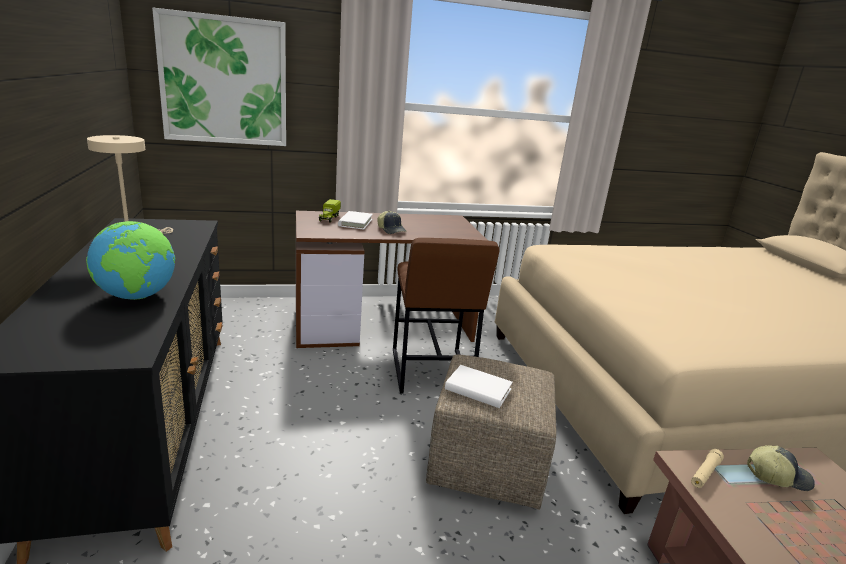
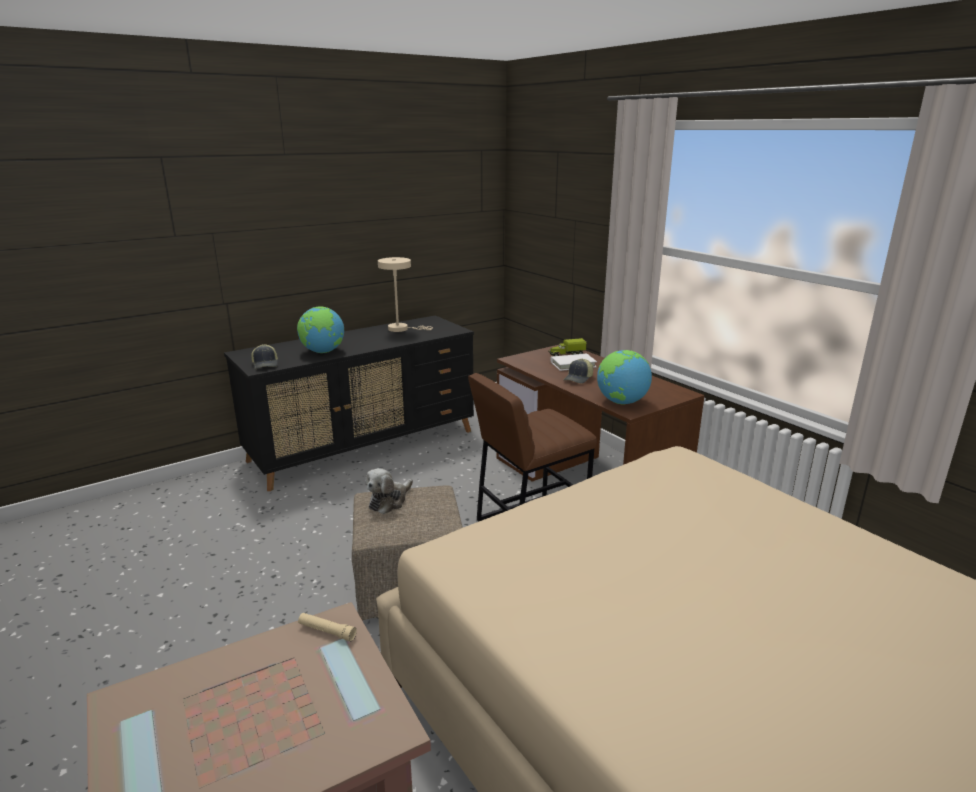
camera: 70 degrees right, 0 degrees up
picture [152,7,286,146] -> none
white book [445,365,513,408] -> plush toy [365,468,413,514]
cap [747,445,815,491] -> cap moved to [252,344,278,369]
none -> globe [597,350,652,405]

